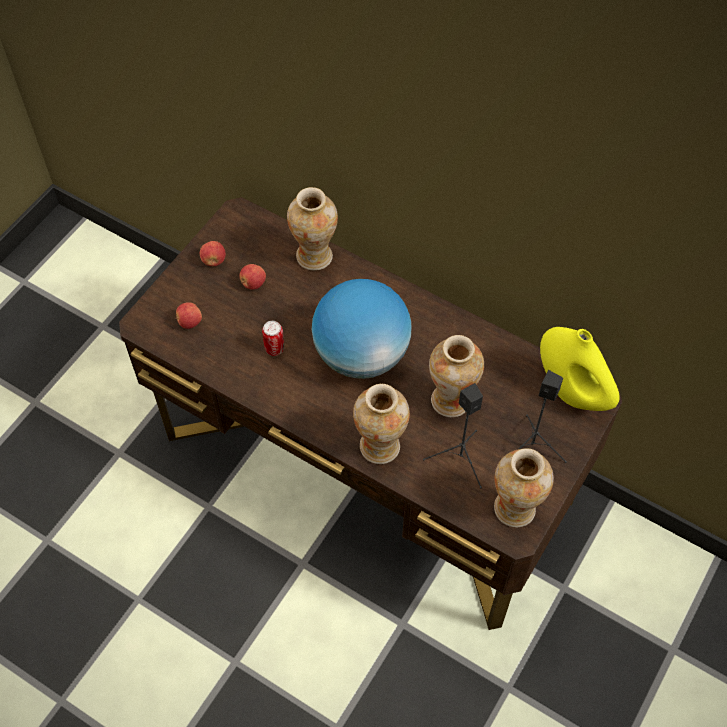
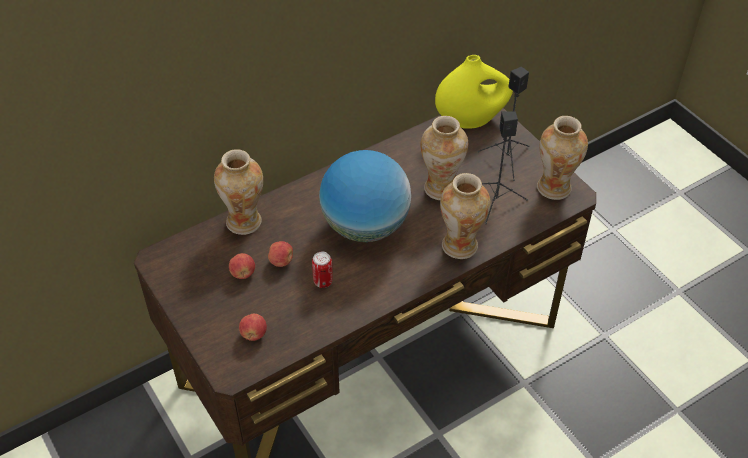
camera: 65 degrees left, 10 degrees down
apple [200,241,226,266] -> apple moved to [268,241,293,267]

